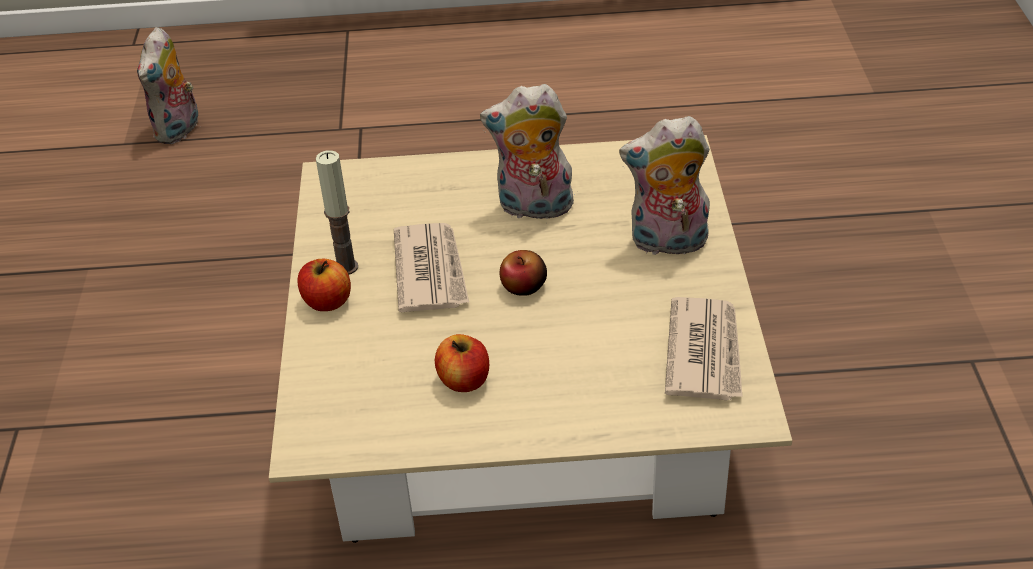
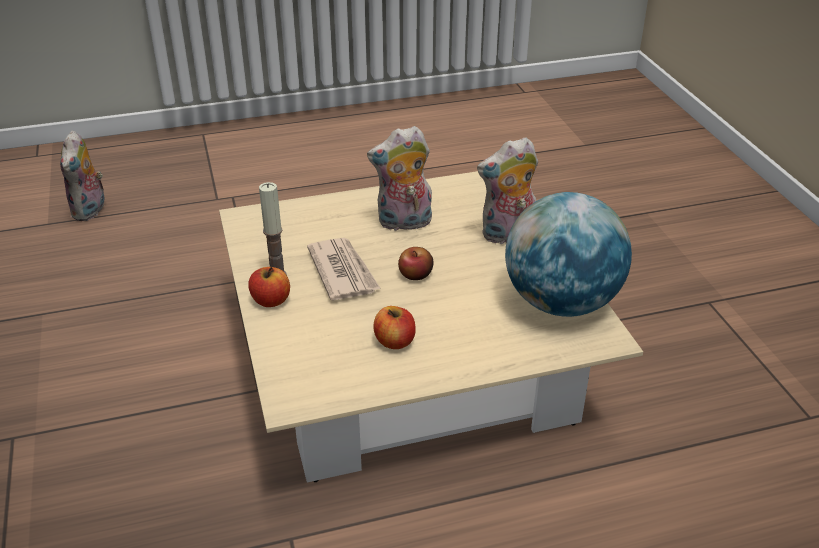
camera: 15 degrees left, 5 degrees down
newspaper [665,297,742,400] -> globe [505,192,632,317]

